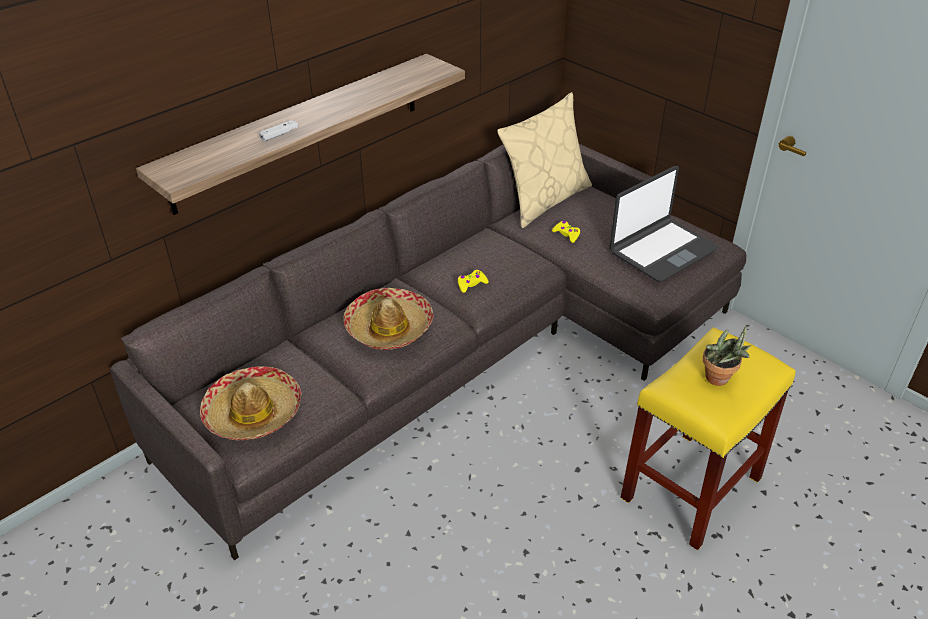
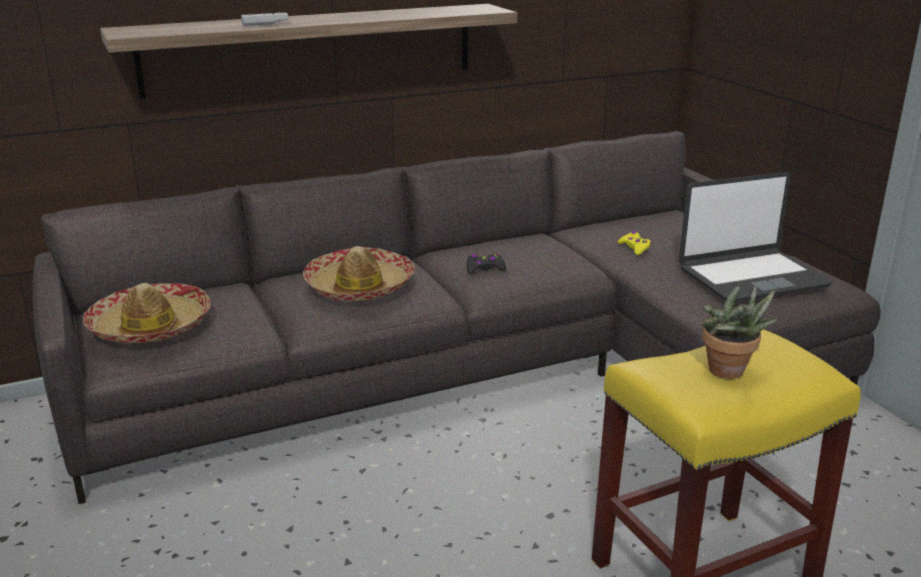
camera: 20 degrees right, 15 degrees down
yellow game controller [457,270,489,293] -> black game controller [467,253,506,274]
beige pillow [497,92,592,228] -> none

